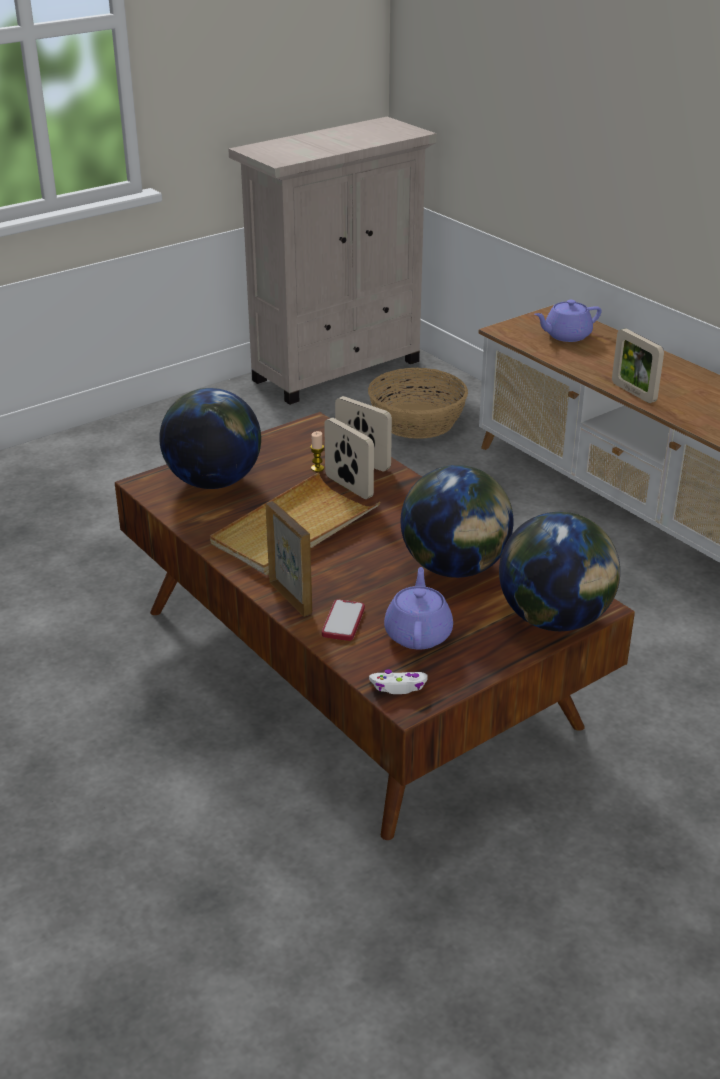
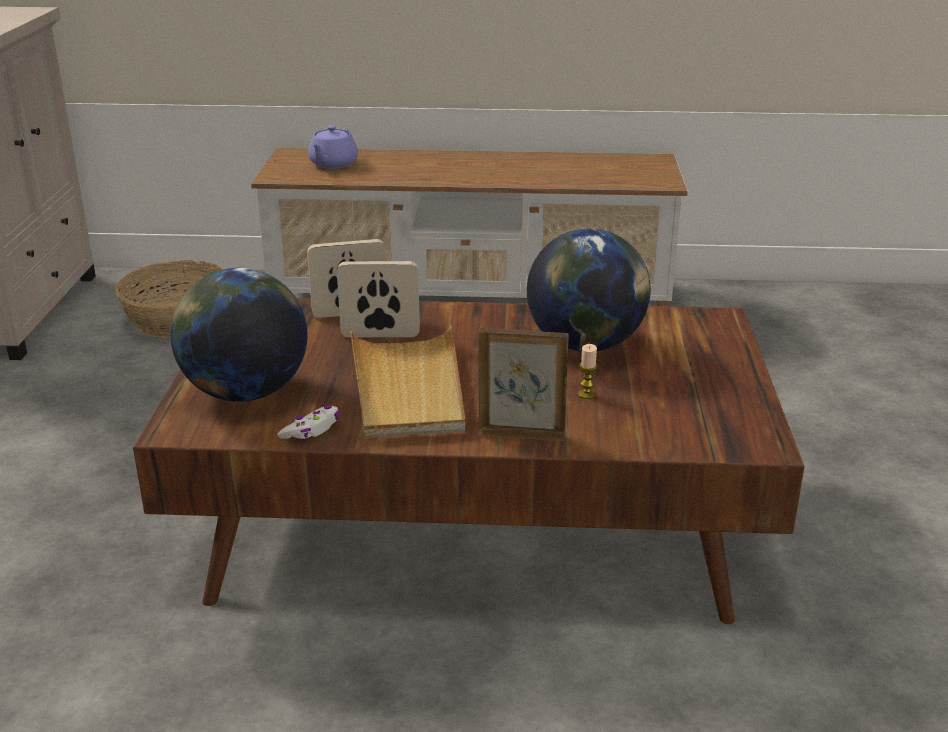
camera: 50 degrees left, 5 degrees down
candle [310,431,324,472] -> candle moved to [578,344,598,399]
phone [322,600,365,641] -> none
white game controller [369,670,428,694] -> white game controller moved to [277,405,340,439]
purple teapot [384,567,453,649] -> none
globe [499,512,620,631] -> none
picture frame [612,328,664,403] -> none

